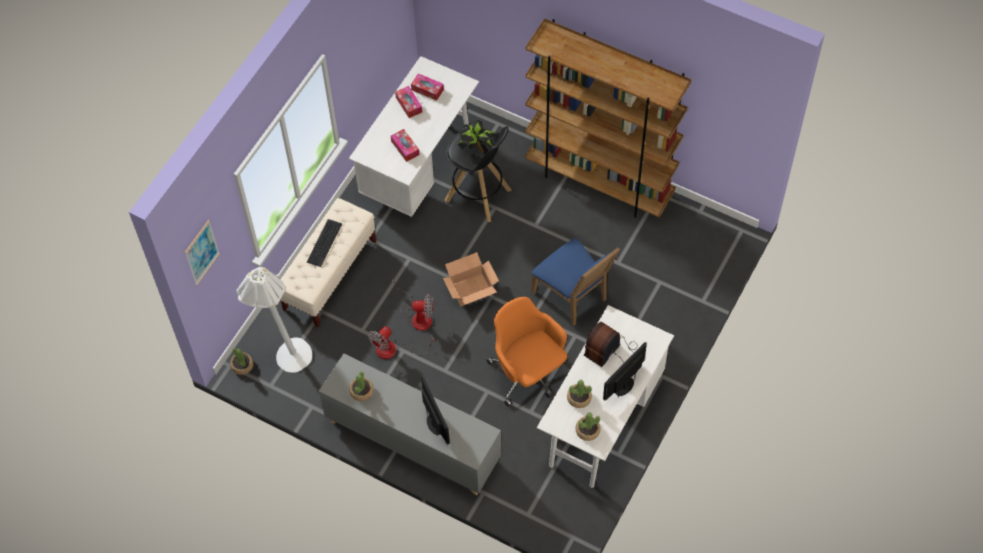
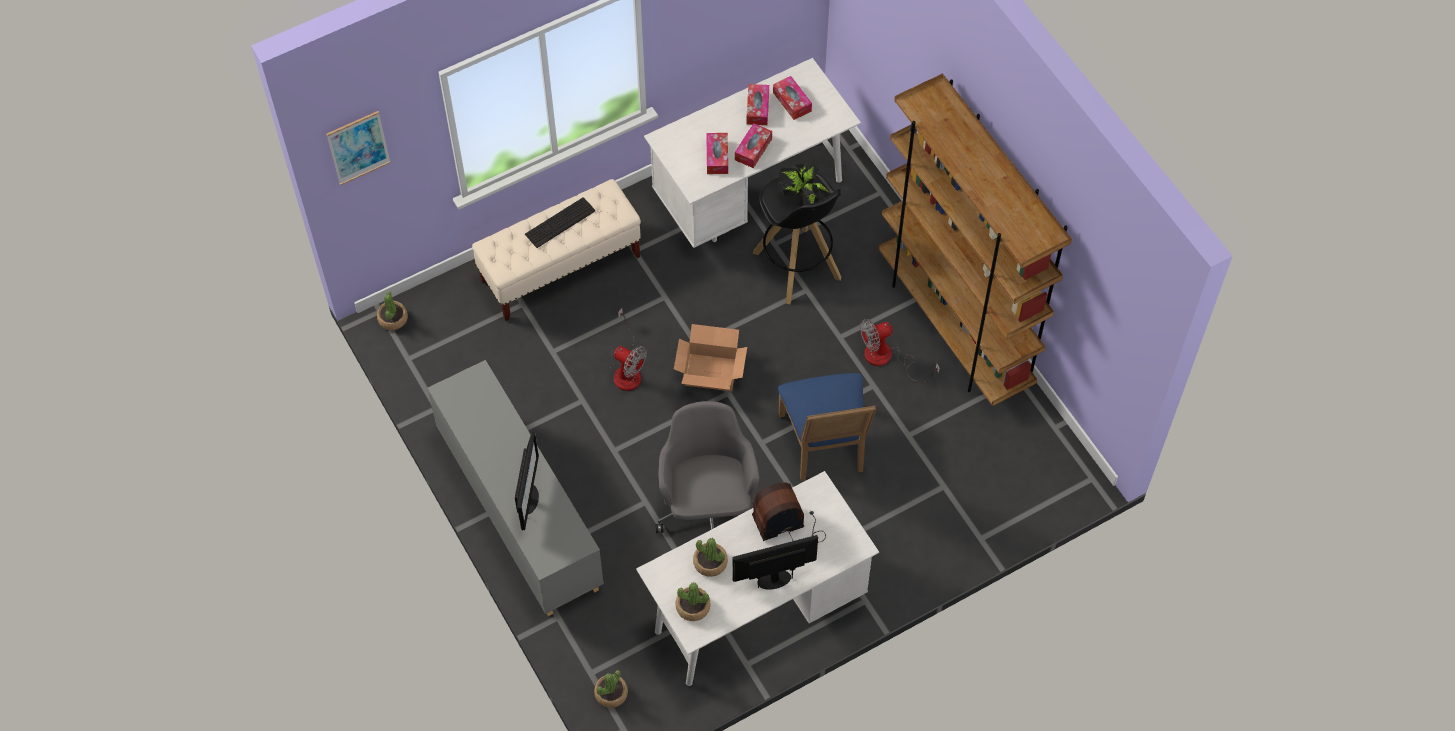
camera: 30 degrees right, 0 degrees up
white floor lamp [236,267,312,373] -> none
potted plant [349,371,374,401] -> potted plant moved to [594,670,628,708]
fan [368,326,435,359] -> fan moved to [860,319,940,382]
orange office chair [487,297,568,407] -> grey office chair [655,401,759,533]
none -> tissue box [735,123,772,168]

